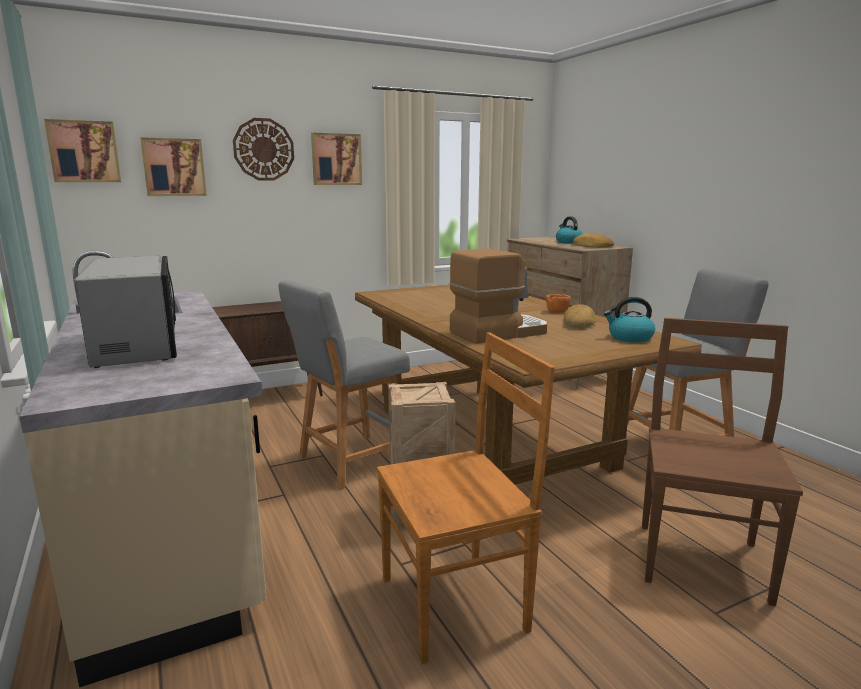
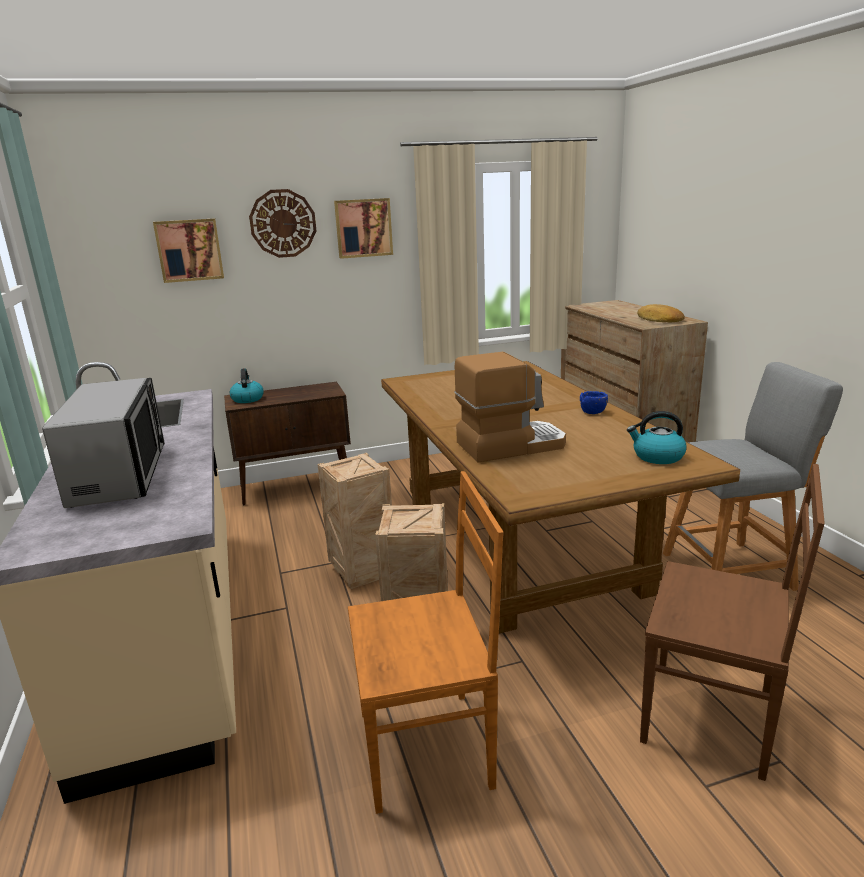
camera: 10 degrees right, 5 degrees up
picture [44,119,121,182] -> none
grey stool [278,280,410,490] -> crate [317,453,392,589]
orange bowl [546,294,571,313] -> blue bowl [580,391,608,414]
kettle [556,216,583,244] -> kettle moved to [230,368,264,403]
bread [564,304,596,328] -> none
brown chair [642,318,803,606] -> brown chair turned 90 degrees clockwise [640,464,825,781]

